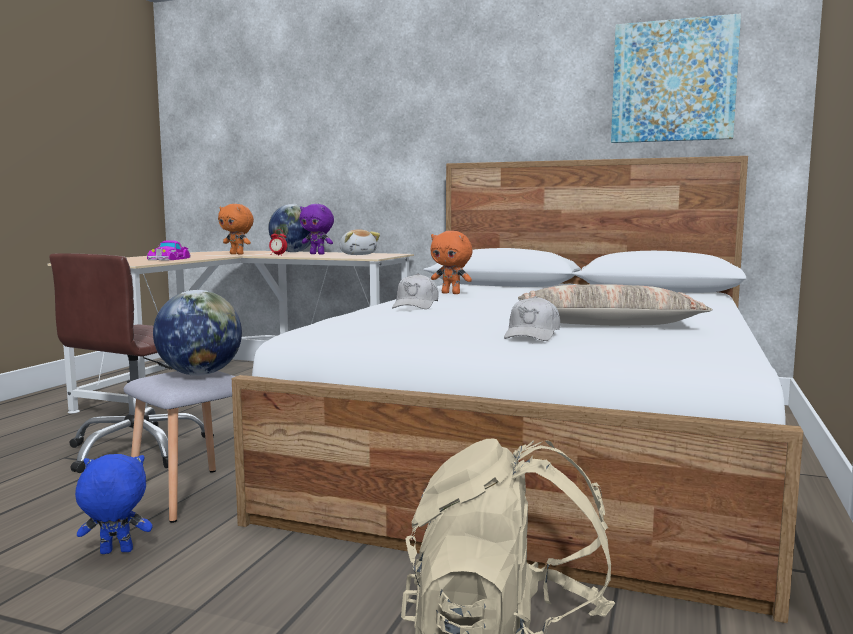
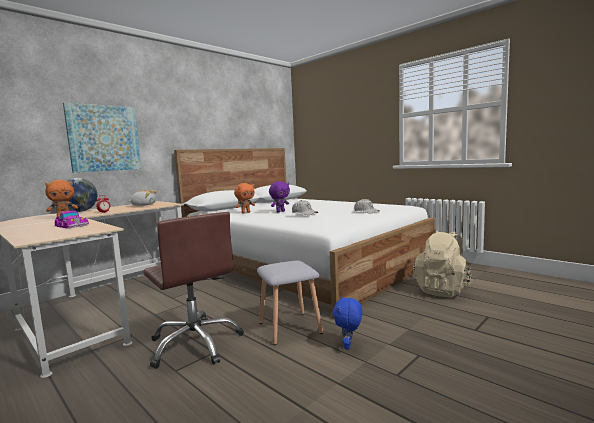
camera: 65 degrees left, 0 degrees up
globe [153,290,242,376] -> none
purple plush toy [300,204,334,255] -> purple plush toy moved to [269,181,290,212]
pillow [518,284,712,326] -> none
picture [611,13,741,143] -> picture moved to [63,102,141,172]

